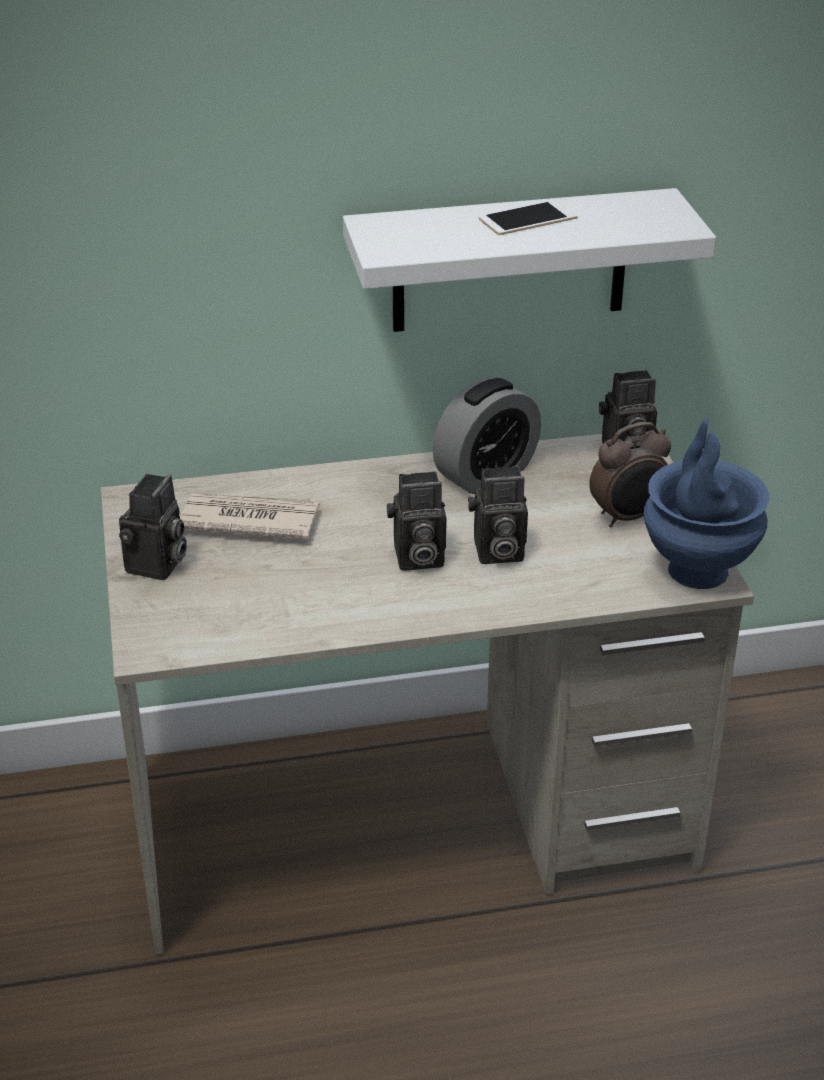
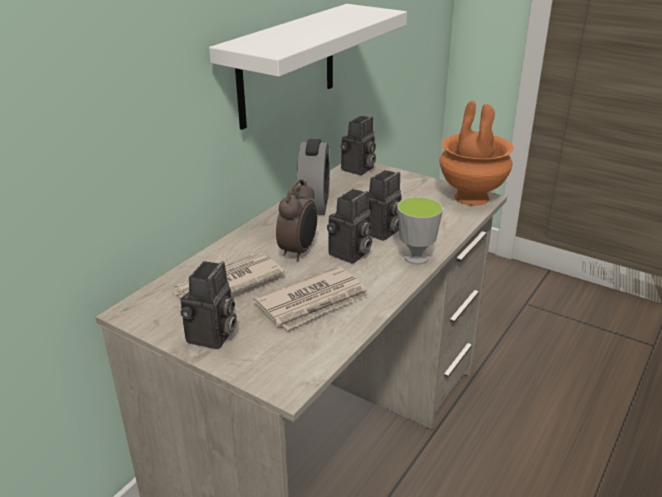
camera: 45 degrees left, 5 degrees down
camera [119,474,187,580] -> camera turned 45 degrees clockwise [180,261,237,349]
phone [479,200,578,235] -> none
alarm clock [589,422,671,528] -> alarm clock moved to [276,179,317,261]
blue vase [644,418,769,589] -> orange vase [439,101,514,206]
none -> newspaper [253,266,370,330]
none -> cup [397,197,443,265]

